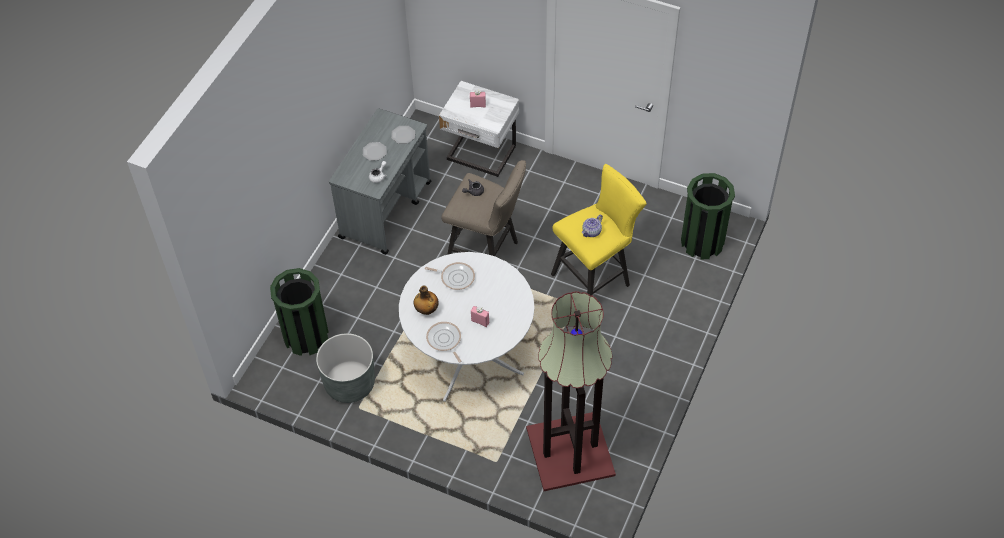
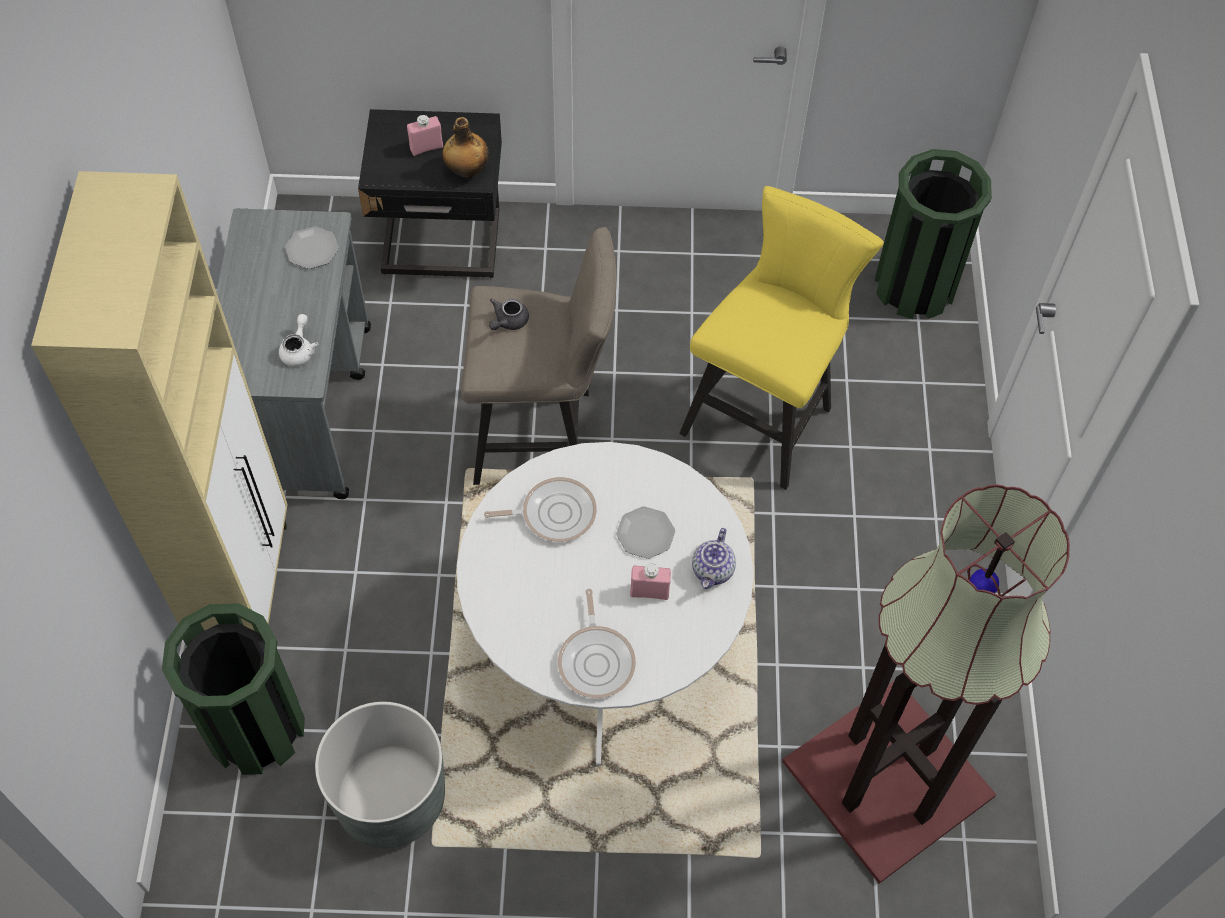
camera: 25 degrees left, 5 degrees up
plate [363,142,387,161] -> plate moved to [616,506,675,559]
bottle [414,286,439,315] -> bottle moved to [442,117,489,178]
frying pan [426,322,461,362] -> frying pan turned 135 degrees counterclockwise [558,589,636,698]
white nightstand [439,81,519,177] -> black nightstand [358,109,502,278]
teapot [582,214,603,237] -> teapot moved to [692,528,736,589]
none -> beige cabinet [31,171,288,631]

